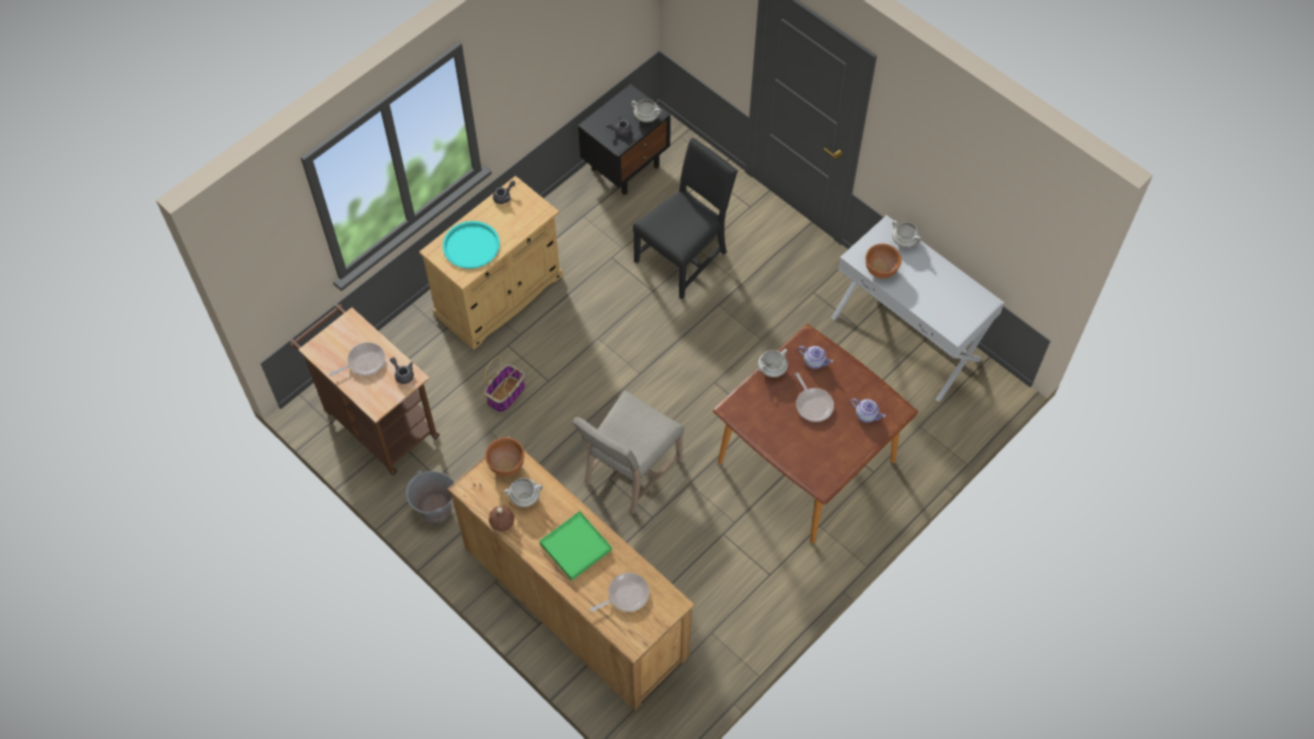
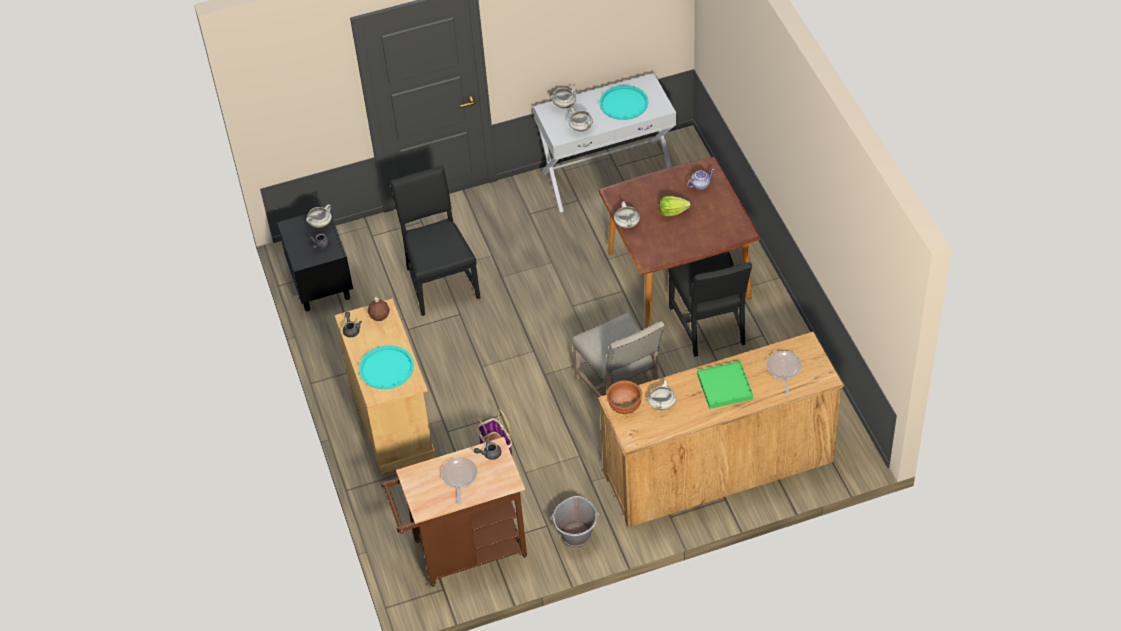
camera: 60 degrees left, 10 degrees down
brown bottle [489,505,515,532] -> brown bottle moved to [368,297,390,321]
frying pan [795,373,834,422] -> lettuce [659,196,691,217]
teapot [798,346,833,369] -> none
brown bowl [865,243,902,279] -> white cooking pot [568,108,593,132]
none -> turquoise tray [600,85,648,120]
none -> black chair [668,252,752,357]

